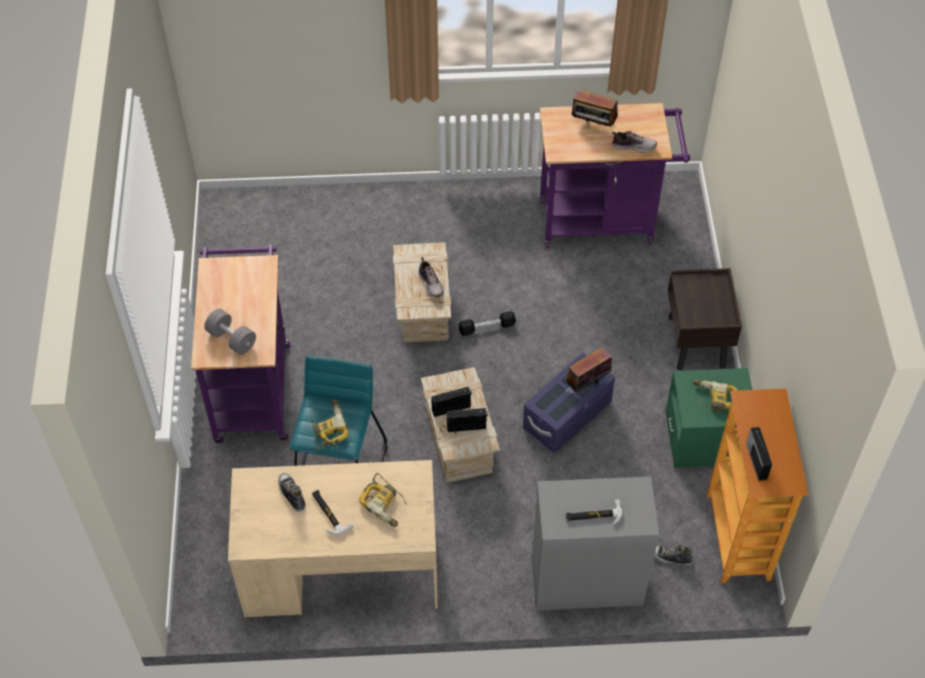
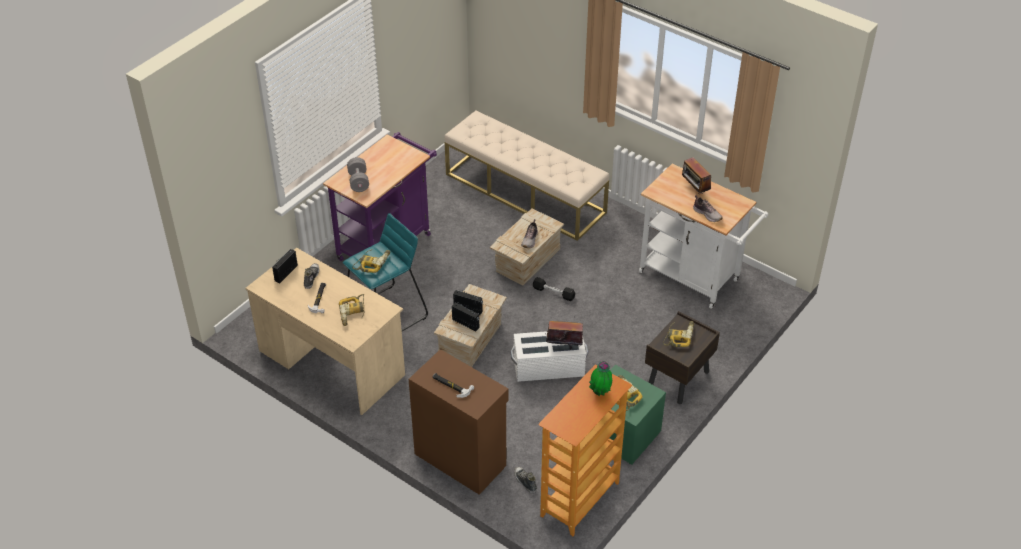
camera: 40 degrees right, 10 degrees down
purple storage box [523,353,615,453] -> white storage box [511,331,588,382]
grey cabinet [532,476,659,611] -> brown cabinet [409,349,509,495]
purple cart [540,103,690,248] -> white cart [639,164,768,309]
radio [746,427,772,481] -> radio moved to [272,249,298,283]
none -> beige bench [444,110,609,241]
none -> potted plant [589,361,612,397]
none -> power drill [663,321,694,347]

